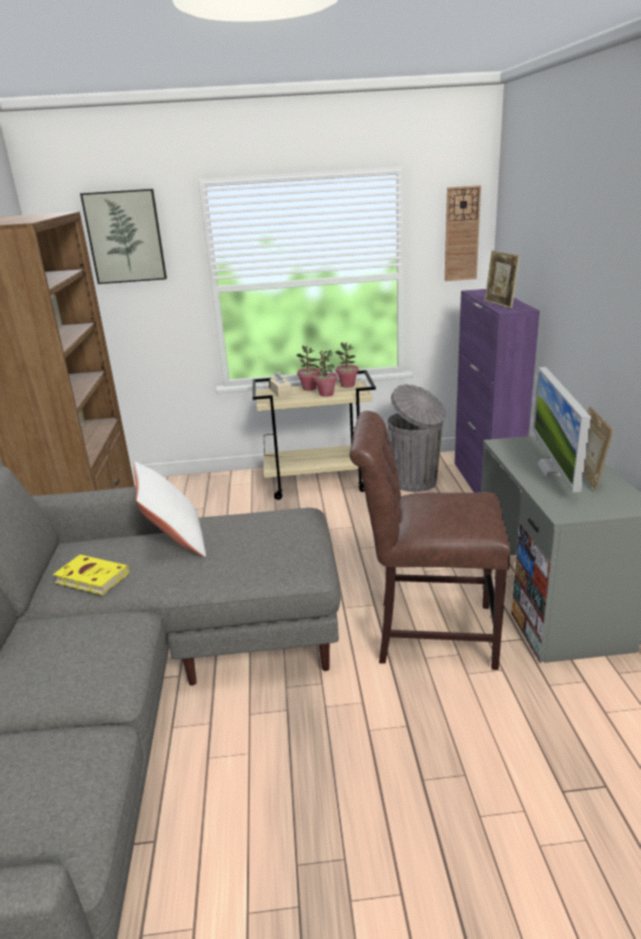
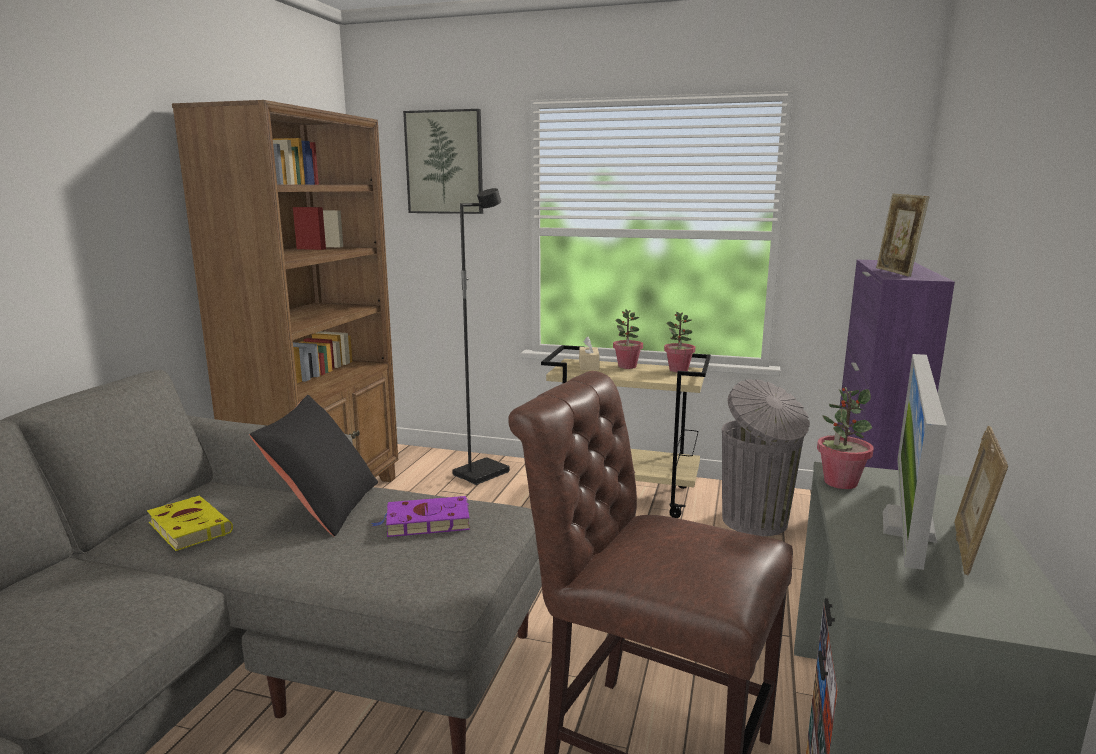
camera: 20 degrees right, 10 degrees down
white pillow [134,462,206,557] -> black pillow [249,395,378,537]
potted plant [314,350,337,397] -> potted plant moved to [817,387,874,489]
wall clock [445,185,481,281] -> none
none -> purple book [372,496,470,537]
none -> black floor lamp [452,188,510,485]

